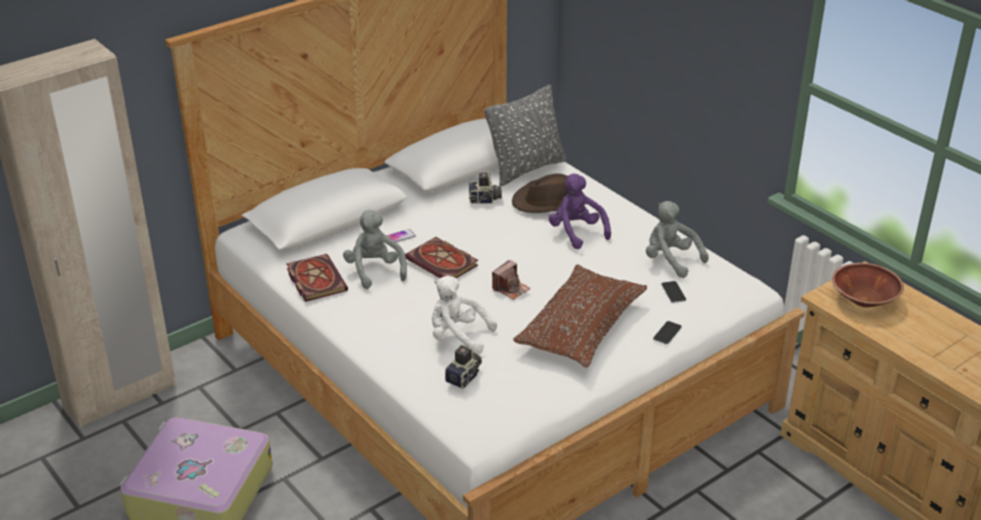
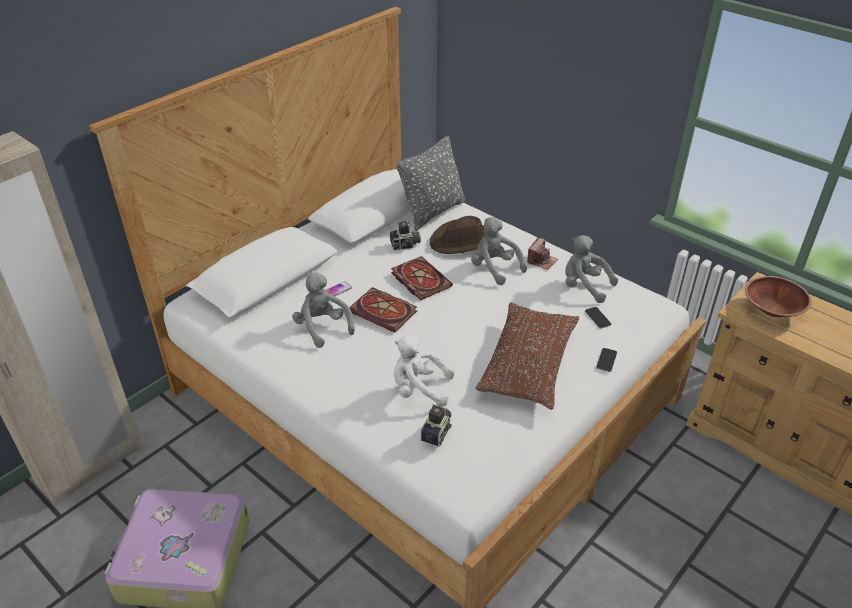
camera: 10 degrees left, 5 degrees up
book [286,254,348,302] -> book moved to [391,256,453,301]
camera [492,260,531,300] -> camera moved to [527,238,558,270]
purple plush toy [549,174,611,249] -> grey plush toy [471,217,527,285]

